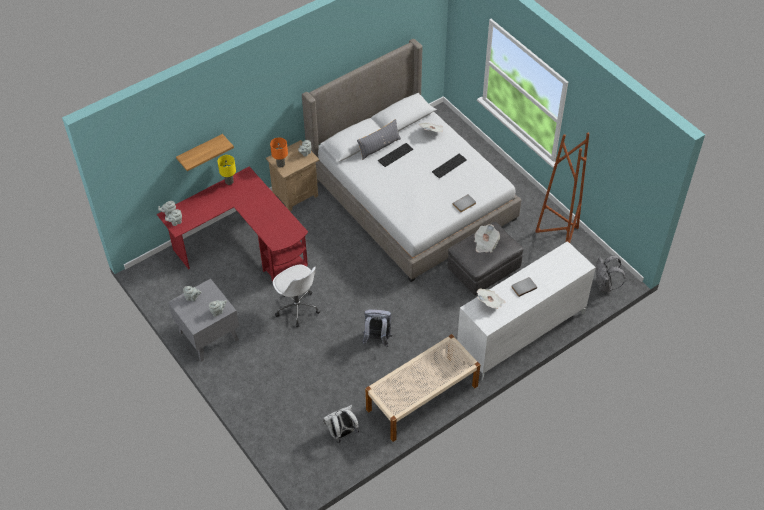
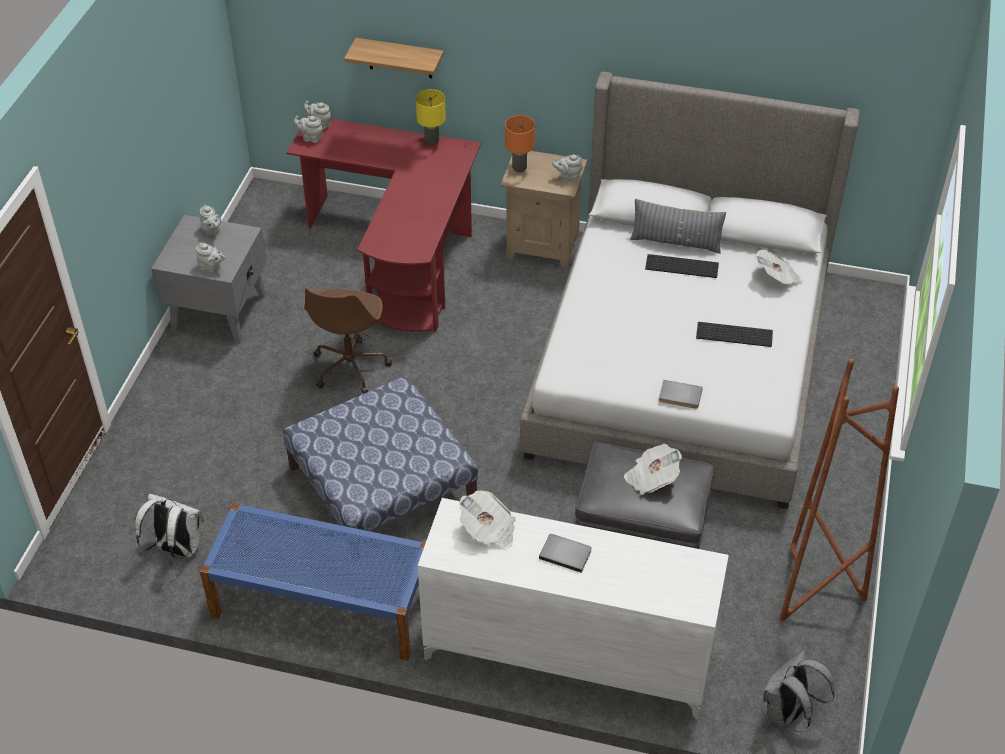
camera: 50 degrees right, 5 degrees down
white office chair [273,265,320,327] -> brown office chair [304,288,392,394]
grey backpack [362,309,392,347] -> ottoman [283,375,478,561]
beige bench [365,334,480,442] -> blue bench [200,503,426,661]

